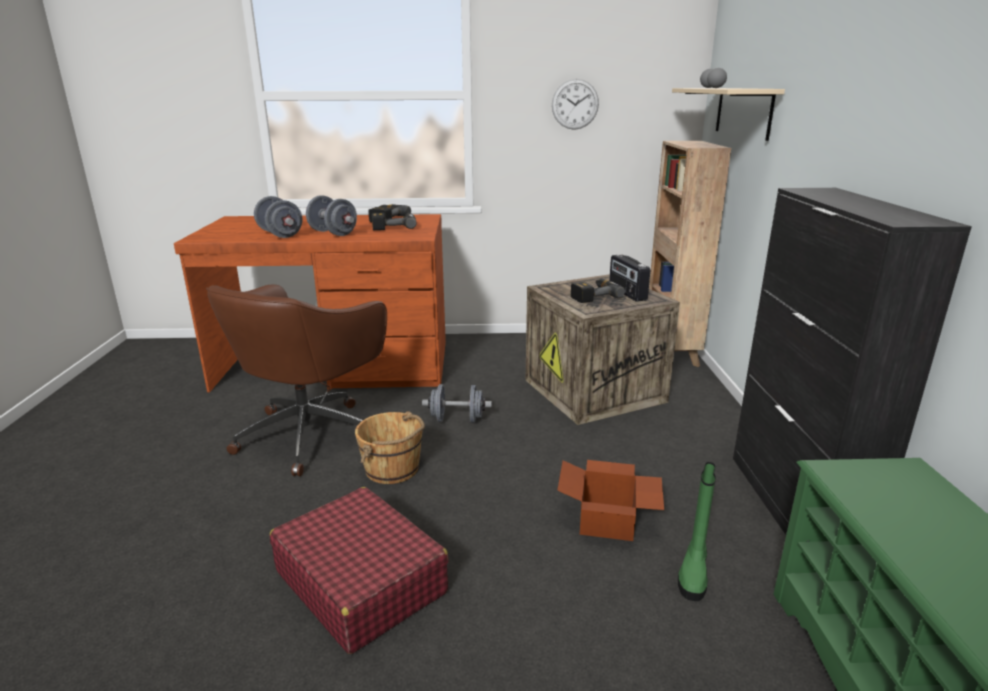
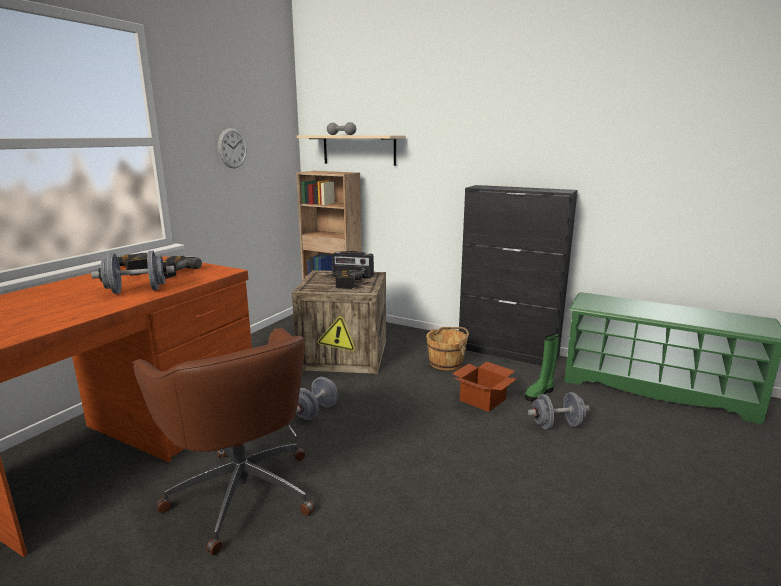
camera: 60 degrees left, 5 degrees down
grey dumbbell [254,196,302,238] -> grey dumbbell moved to [528,392,590,429]
red suitcase [270,487,449,654] -> none
brown bucket [355,411,425,484] -> brown bucket moved to [426,327,469,371]
green boot [678,462,716,601] -> green boot turned 90 degrees clockwise [525,333,560,402]

